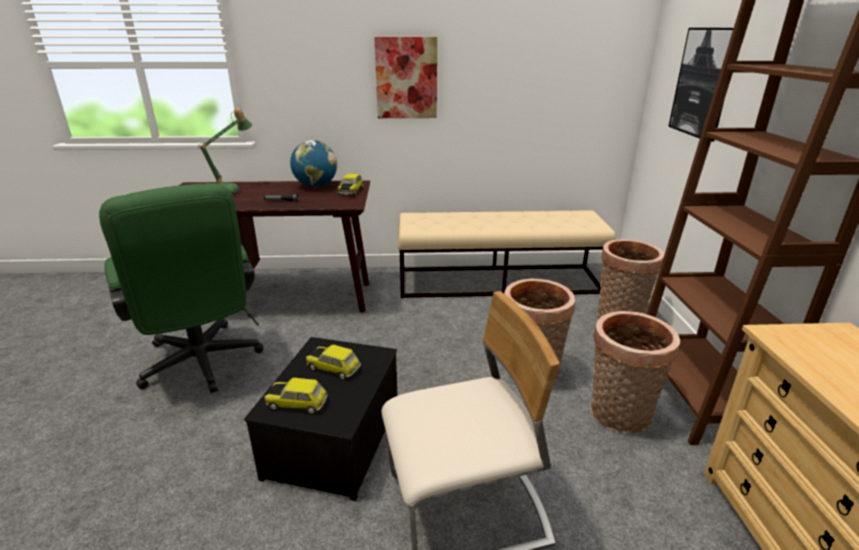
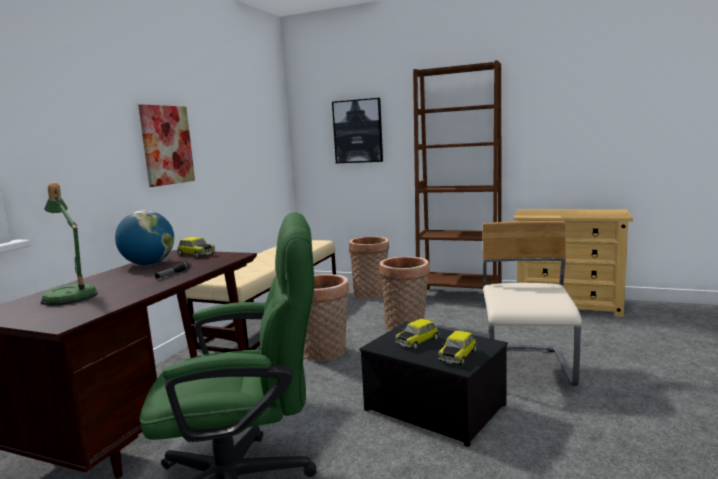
camera: 65 degrees left, 15 degrees down
basket [591,311,680,434] -> basket moved to [304,274,349,361]

